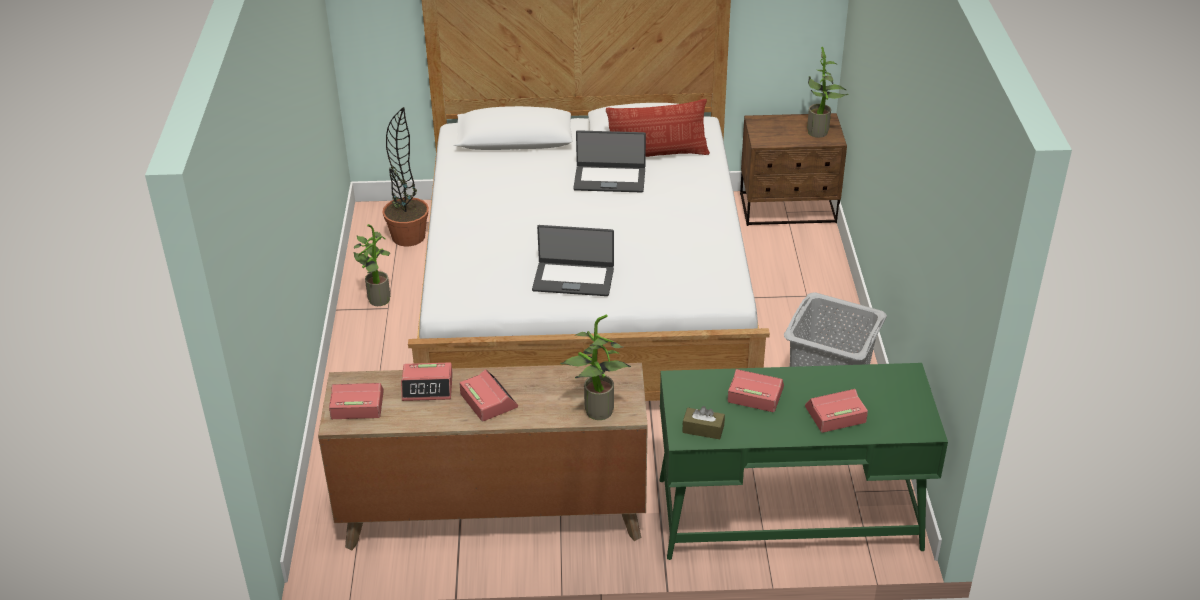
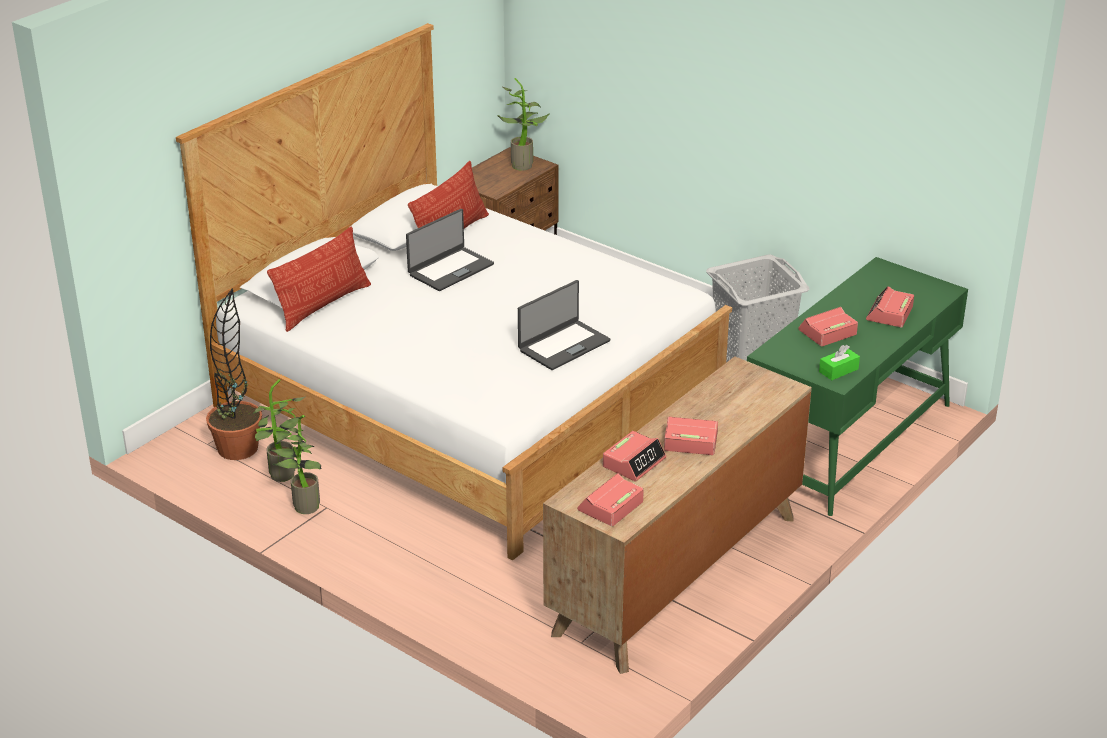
camera: 50 degrees left, 5 degrees down
potted plant [560,315,631,420] -> potted plant moved to [252,379,306,482]
brown tissue box [682,406,725,439] -> green tissue box [819,345,860,380]
none -> pillow [267,226,371,332]

